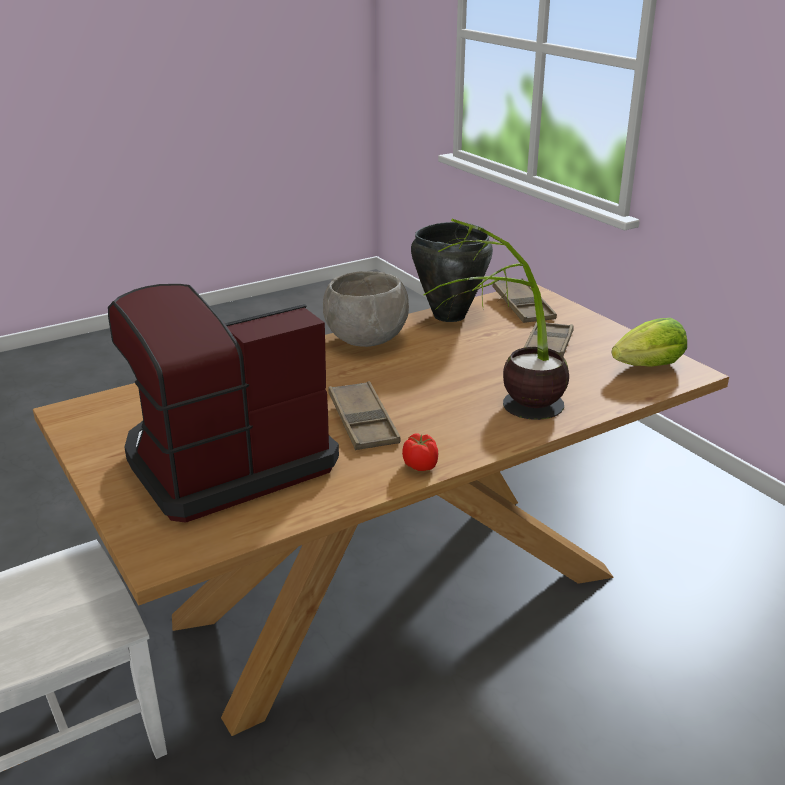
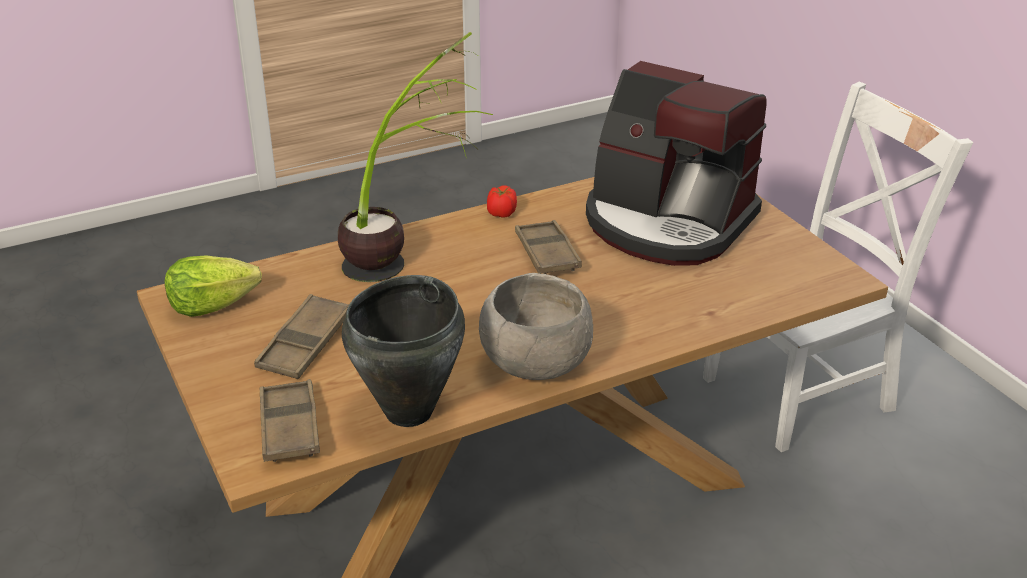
camera: 175 degrees left, 5 degrees up
coffee machine [108,284,339,523] -> coffee machine turned 60 degrees clockwise [586,61,767,266]

